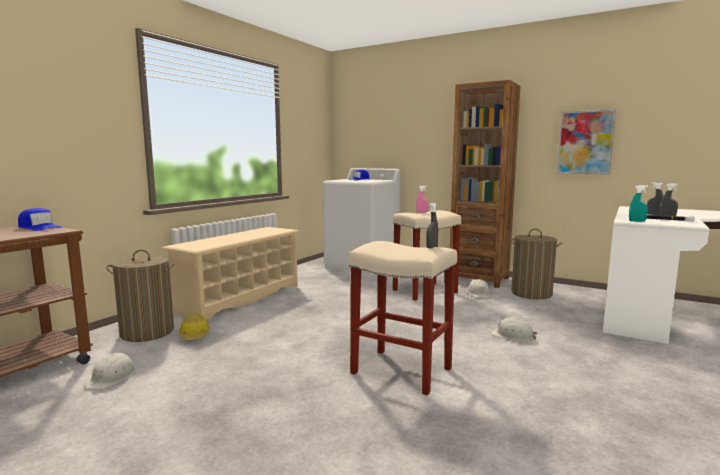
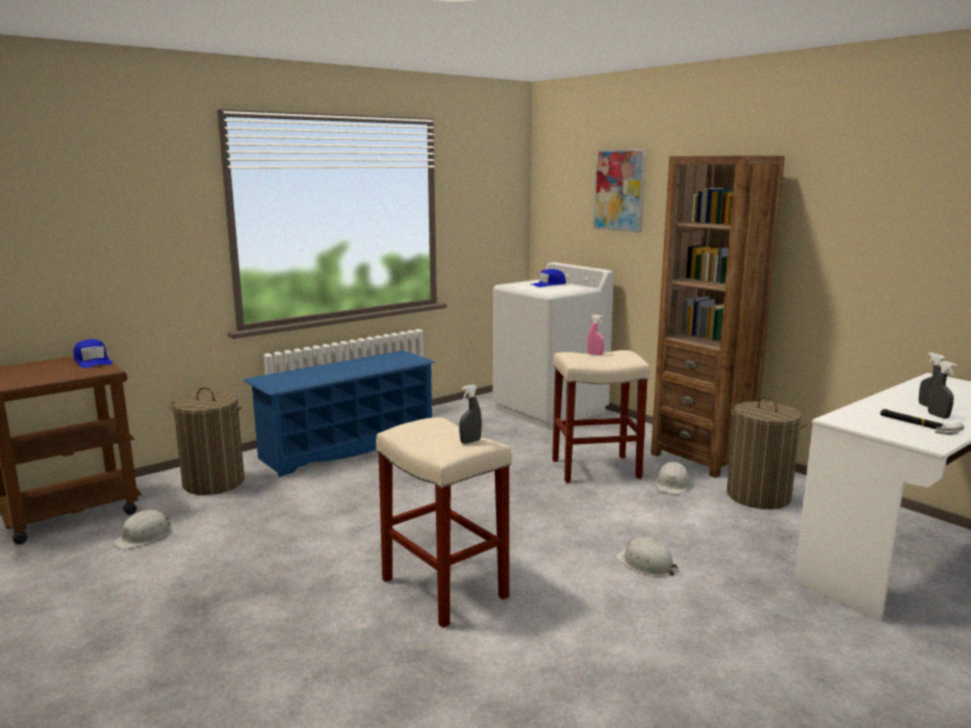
camera: 20 degrees right, 5 degrees up
beige shoe rack [161,227,299,320] -> blue shoe rack [243,350,435,477]
hard hat [179,313,210,340] -> none
picture [557,109,616,174] -> picture moved to [593,149,646,233]
turquoise spray bottle [629,185,648,222] -> none

